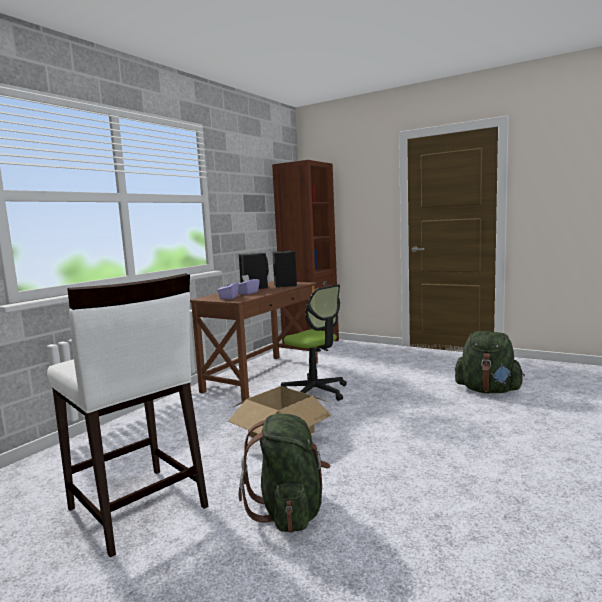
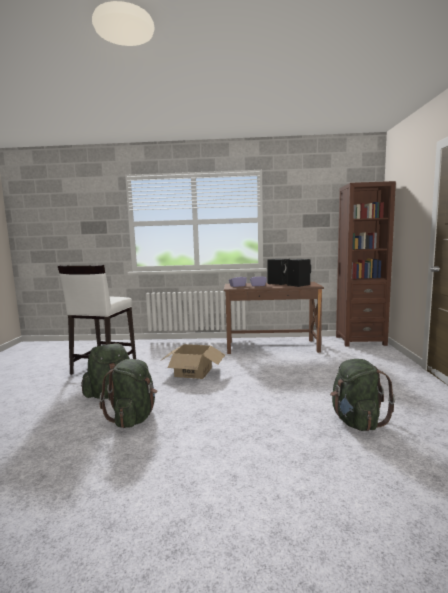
camera: 60 degrees right, 0 degrees up
office chair [281,284,347,401] -> none
none -> green backpack [100,359,157,428]

